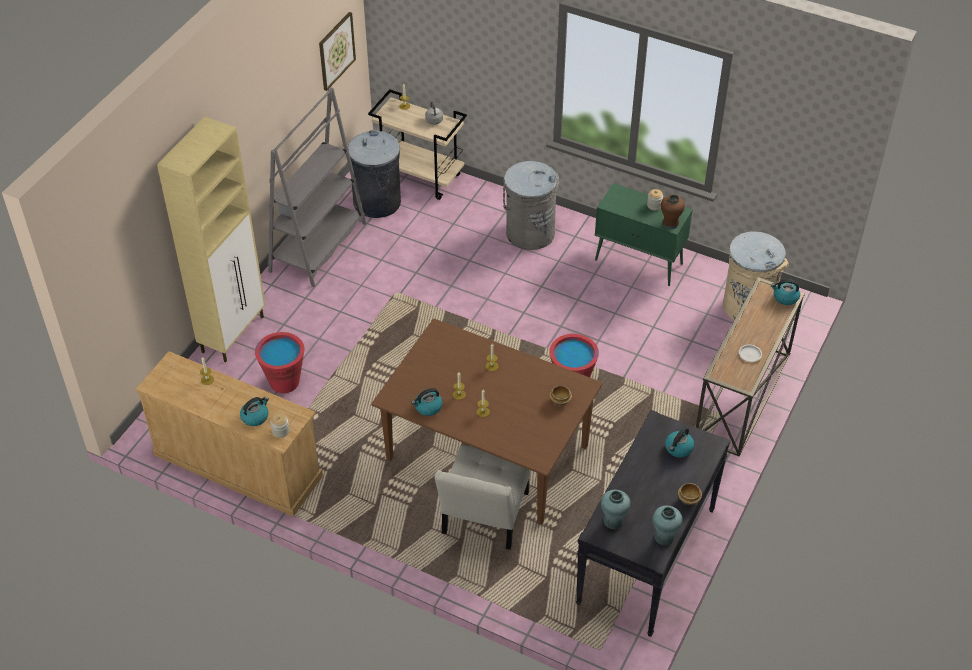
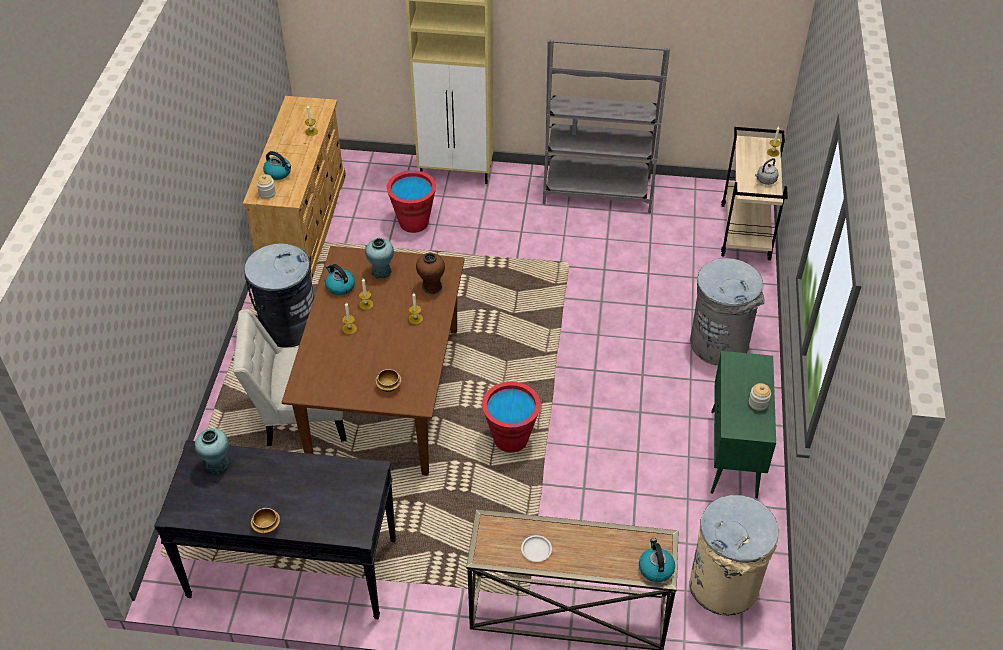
camera: 70 degrees right, 0 degrees up
picture [319,12,356,91] -> none
grey trash can [348,130,401,218] -> grey trash can moved to [244,243,314,347]
turquoise vase [652,506,683,546] -> turquoise vase moved to [365,238,394,279]
brown vase [661,194,685,229] -> brown vase moved to [416,253,445,294]
kettle [665,427,694,457] -> none

